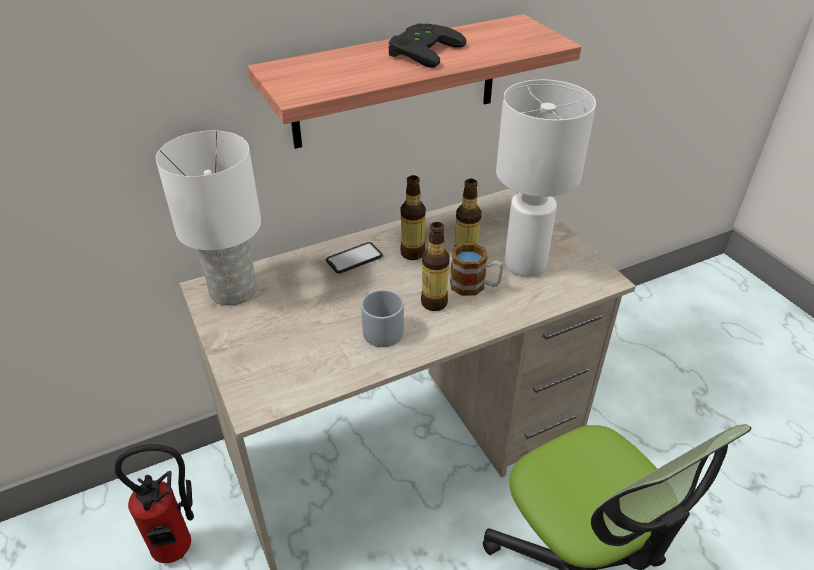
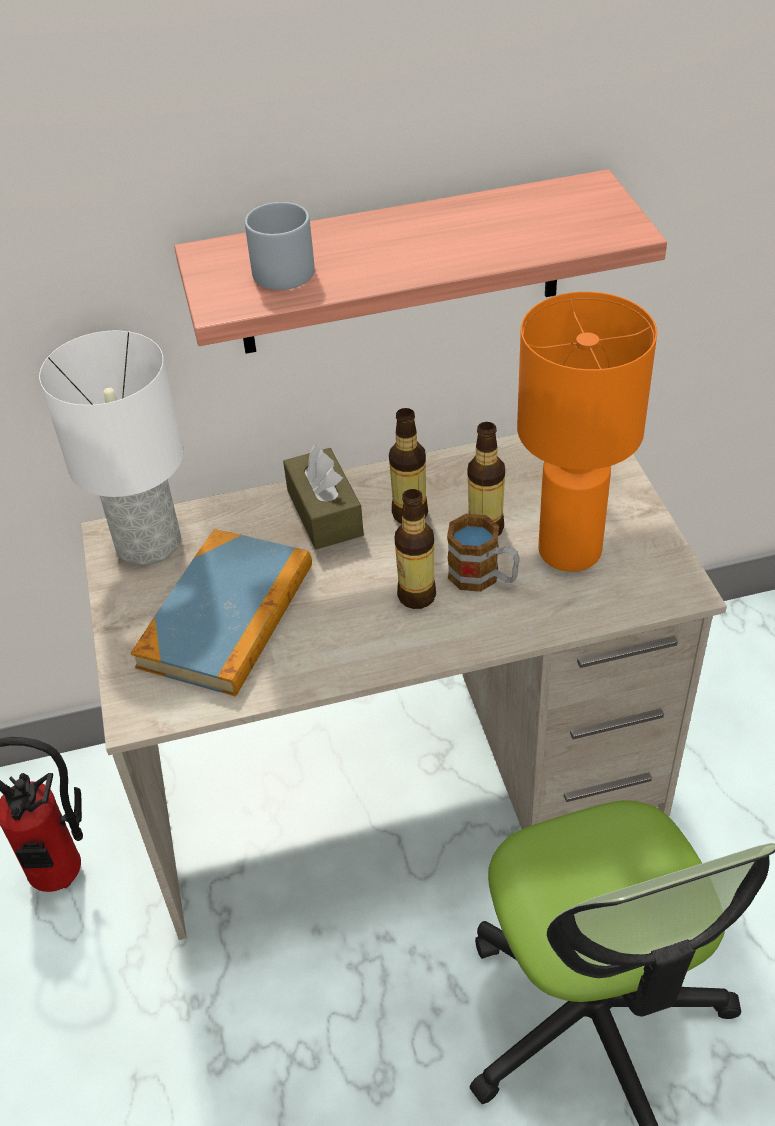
camera: 15 degrees right, 5 degrees up
phone [326,242,383,273] -> brown tissue box [283,444,364,550]
grey mug [361,290,404,347] -> grey mug moved to [245,202,315,290]
black game controller [389,23,466,68] -> none
white table lamp [496,80,596,277] -> orange table lamp [517,292,657,572]
none -> book [131,529,312,697]

